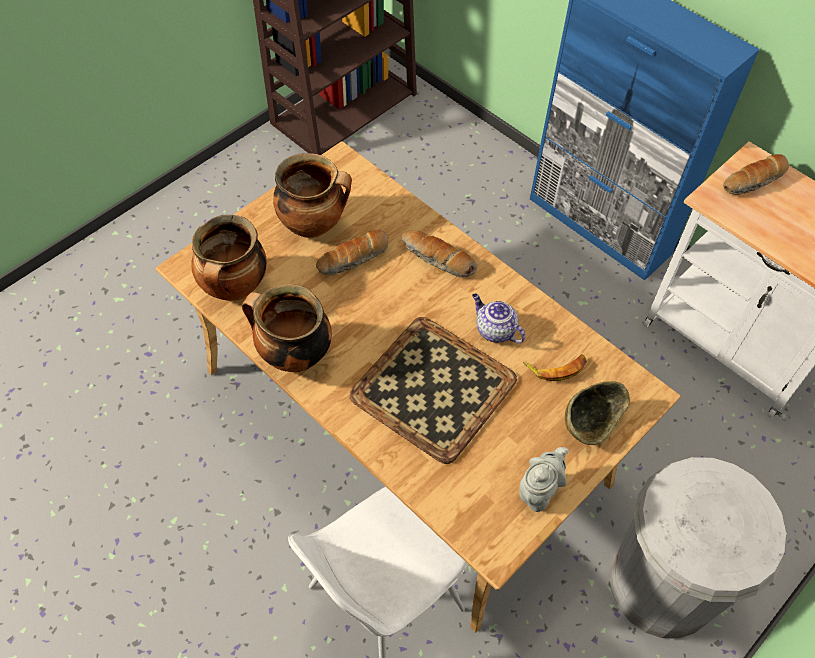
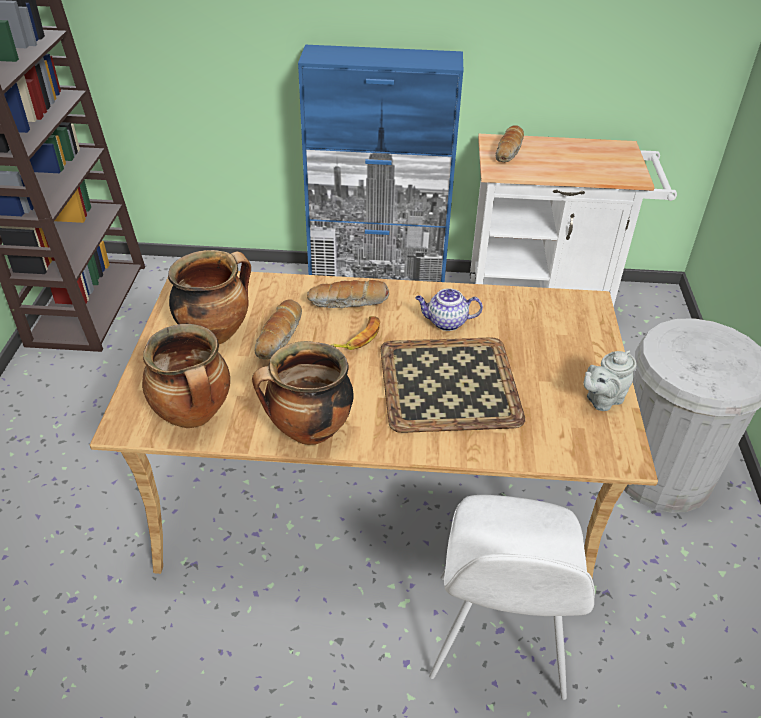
camera: 40 degrees left, 15 degrees down
grey teapot [519,447,569,512] -> grey teapot turned 120 degrees counterclockwise [583,350,637,411]
banana [523,354,587,381] -> banana moved to [331,316,380,350]
bowl [565,381,630,445] -> none

